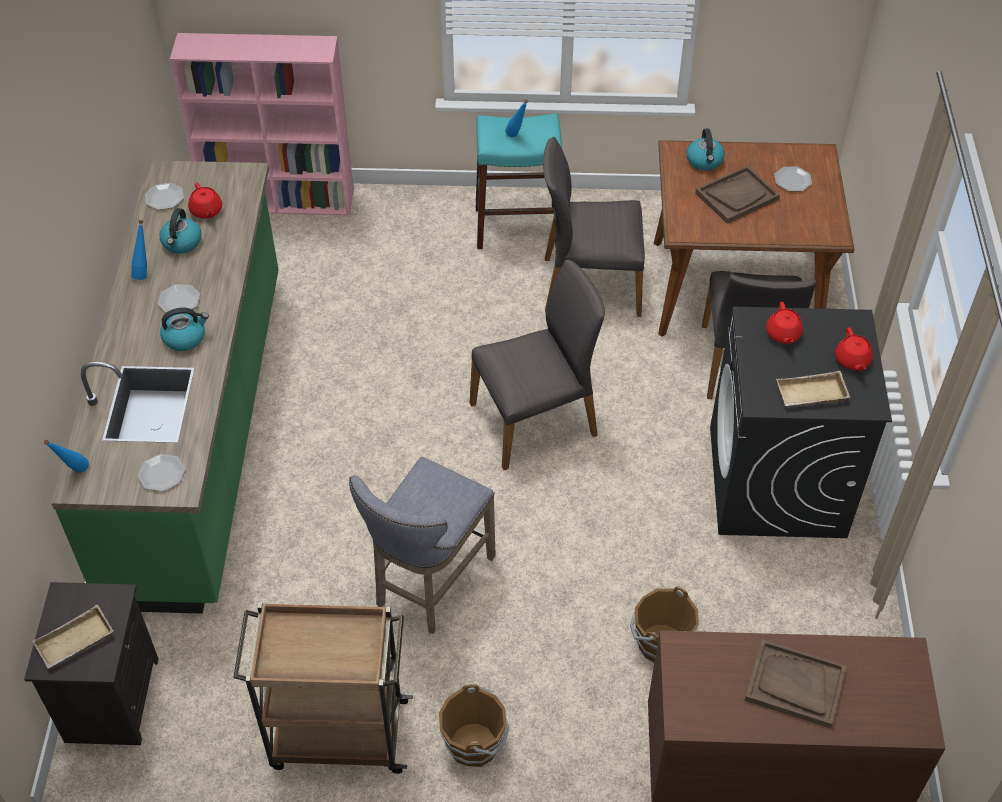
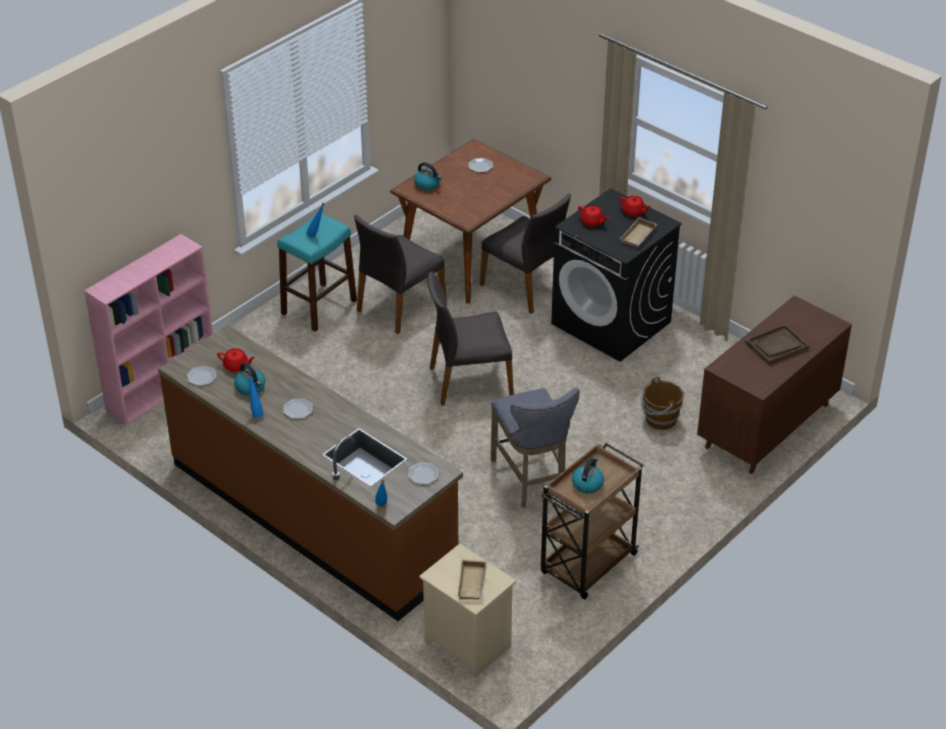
camera: 50 degrees left, 10 degrees down
black nightstand [24,582,159,745] -> beige nightstand [419,544,516,678]
green counter [51,160,279,614] -> brown counter [158,325,463,621]
kettle [160,307,209,351] -> kettle moved to [572,458,604,493]
brown bucket [439,684,509,767] -> none
grey chair [469,260,605,470] -> grey chair turned 120 degrees counterclockwise [427,272,514,405]
brown tray [695,165,780,224] -> none

